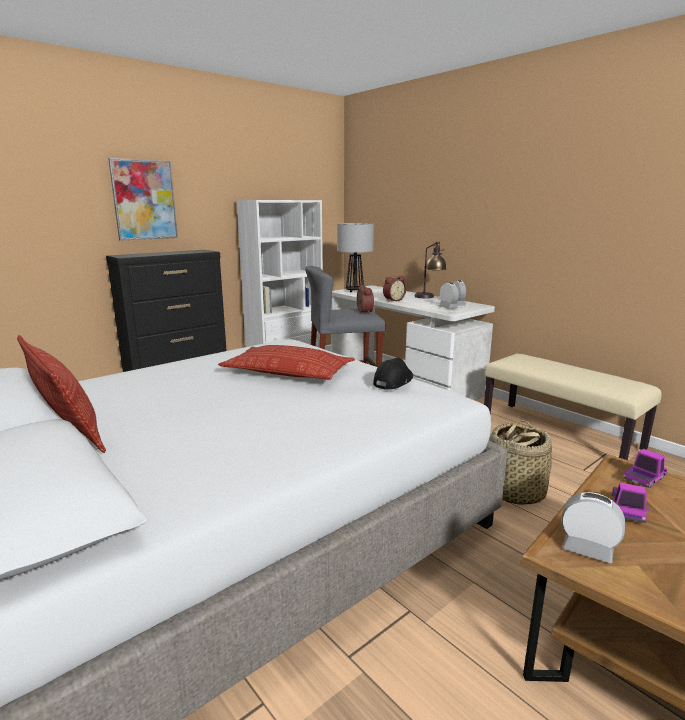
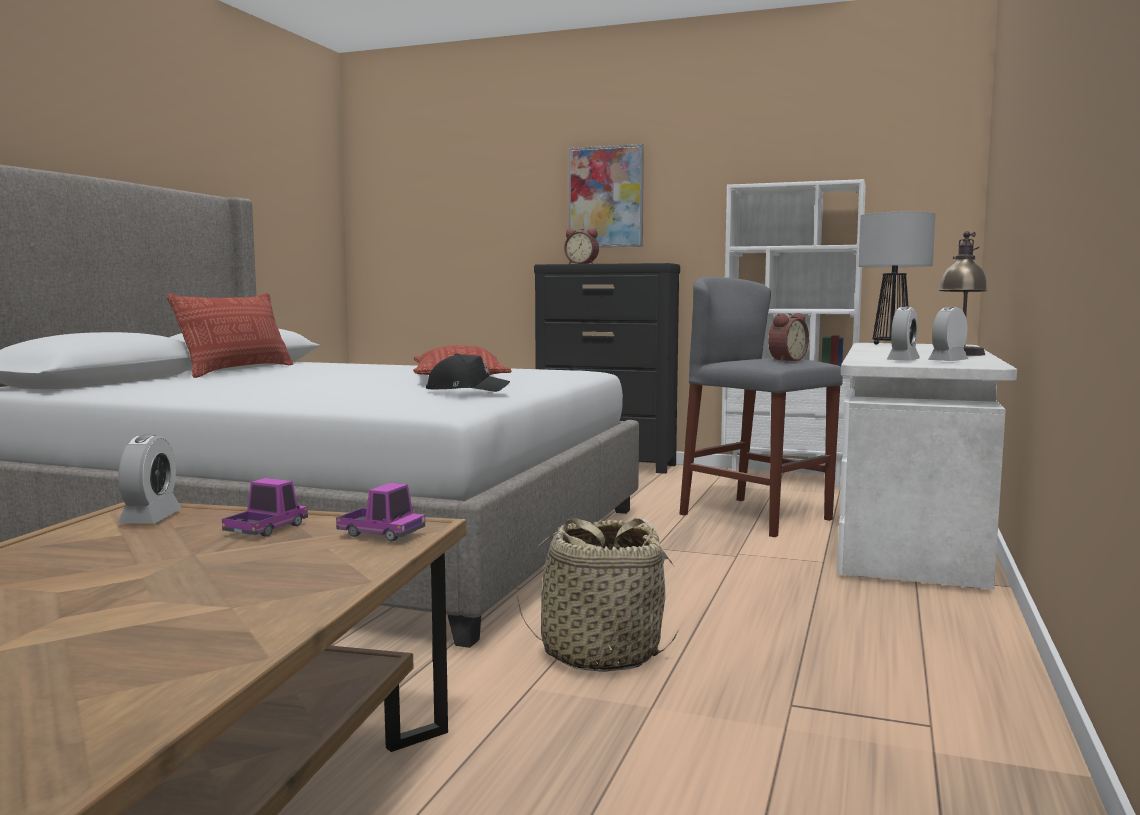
camera: 60 degrees right, 10 degrees down
alarm clock [383,276,406,302] -> alarm clock moved to [564,228,599,264]
beige bench [484,353,661,460] -> none
toy truck [612,482,650,523] -> toy truck turned 120 degrees clockwise [222,478,308,537]

